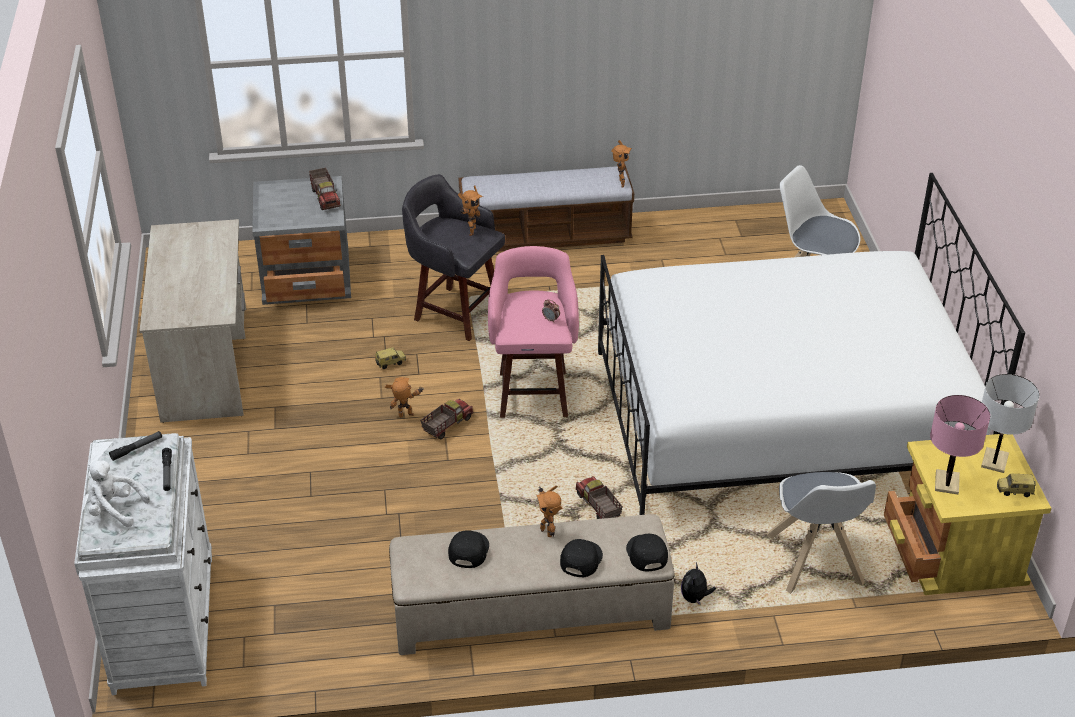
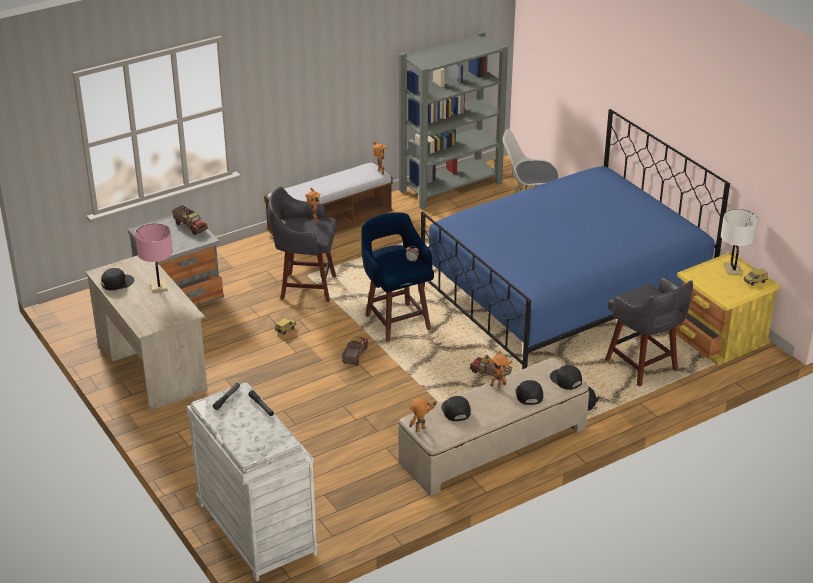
camera: 25 degrees left, 5 degrees down
white plush toy [88,461,150,527] -> none
toy robot [385,377,424,417] -> toy robot moved to [409,397,437,433]
pink stool [488,246,579,418] -> blue stool [361,212,434,342]
white bed [598,173,1025,515] -> blue bed [421,109,730,369]
chair [767,472,876,594] -> grey stool [605,277,693,387]
pink table lamp [930,395,990,494] -> pink table lamp moved to [135,224,173,292]
none -> black cap [101,268,134,290]
none -> grey bookcase [399,31,508,210]

